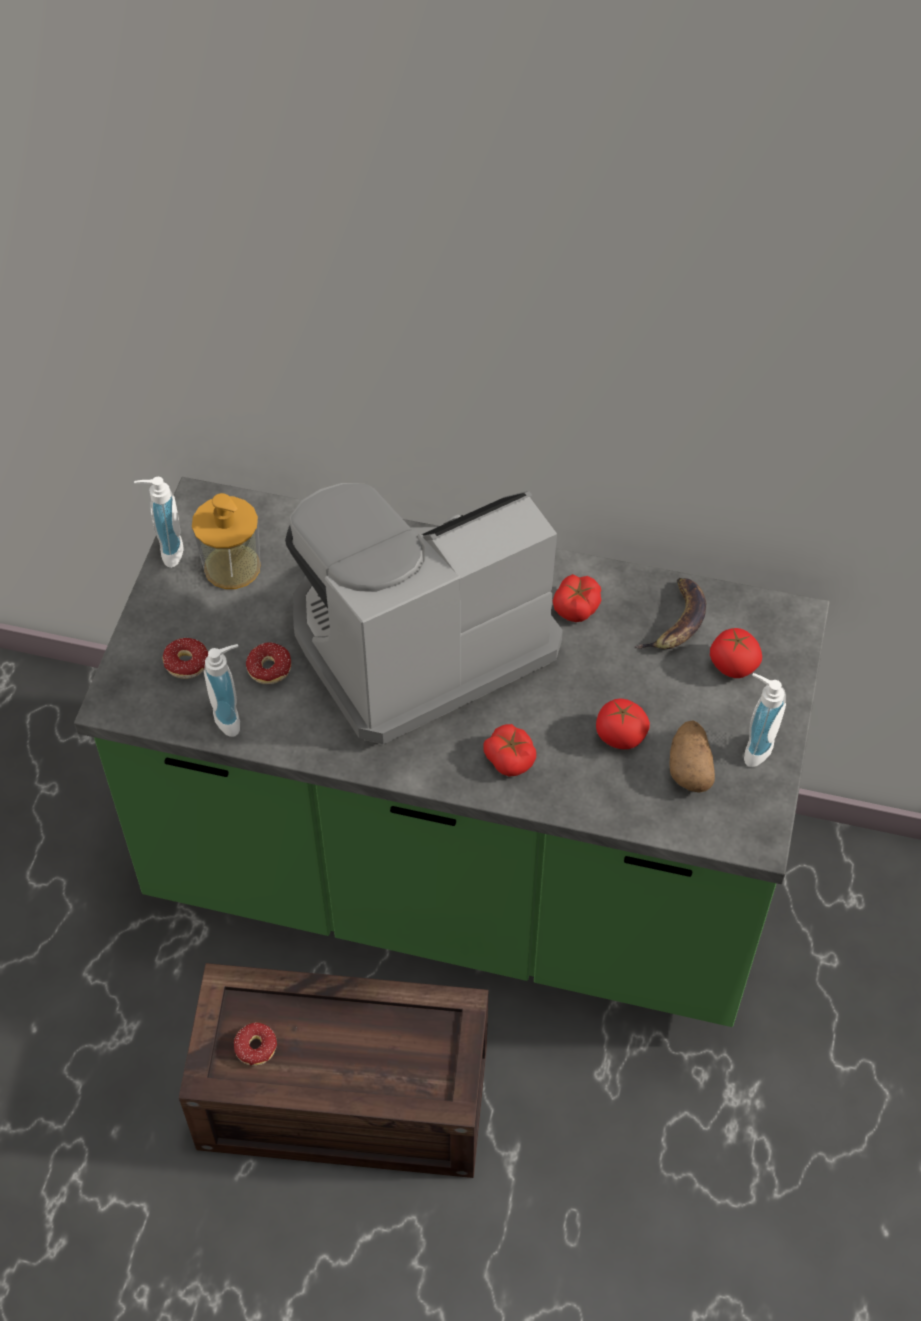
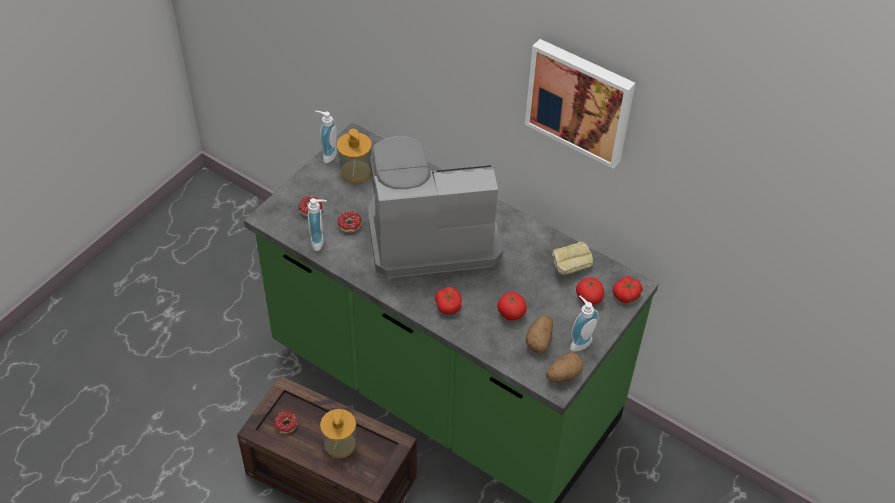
camera: 20 degrees right, 5 degrees down
tomato [553,574,602,622] -> tomato moved to [613,276,643,303]
banana [635,578,706,649] -> bread [552,242,593,275]
none -> soap dispenser [320,409,356,458]
none -> picture [525,39,635,169]
none -> potato [546,352,583,382]

